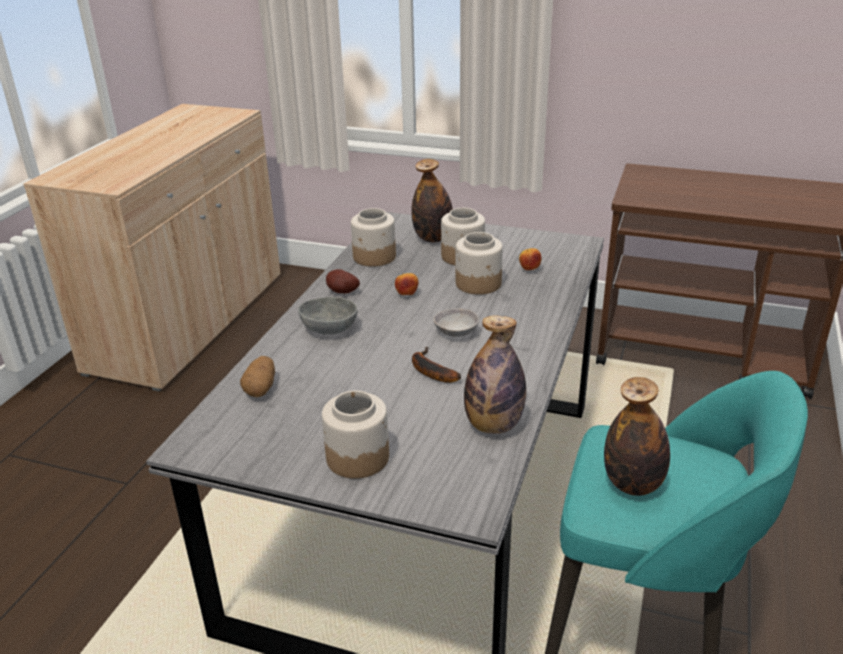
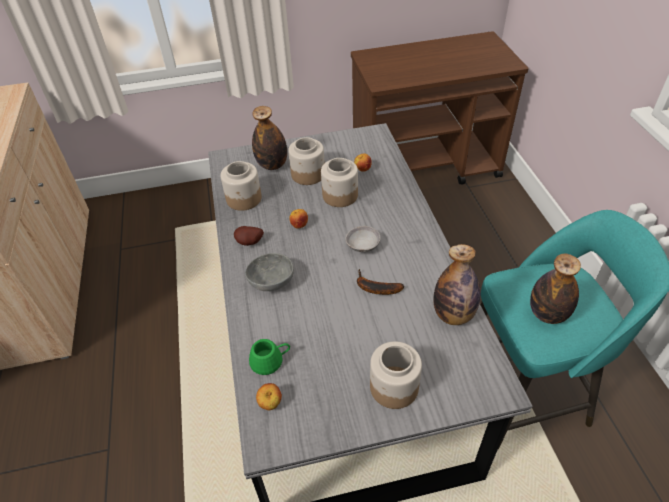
camera: 30 degrees left, 15 degrees up
potato [240,356,275,397] -> green mug [249,339,290,375]
none -> apple [256,383,282,410]

